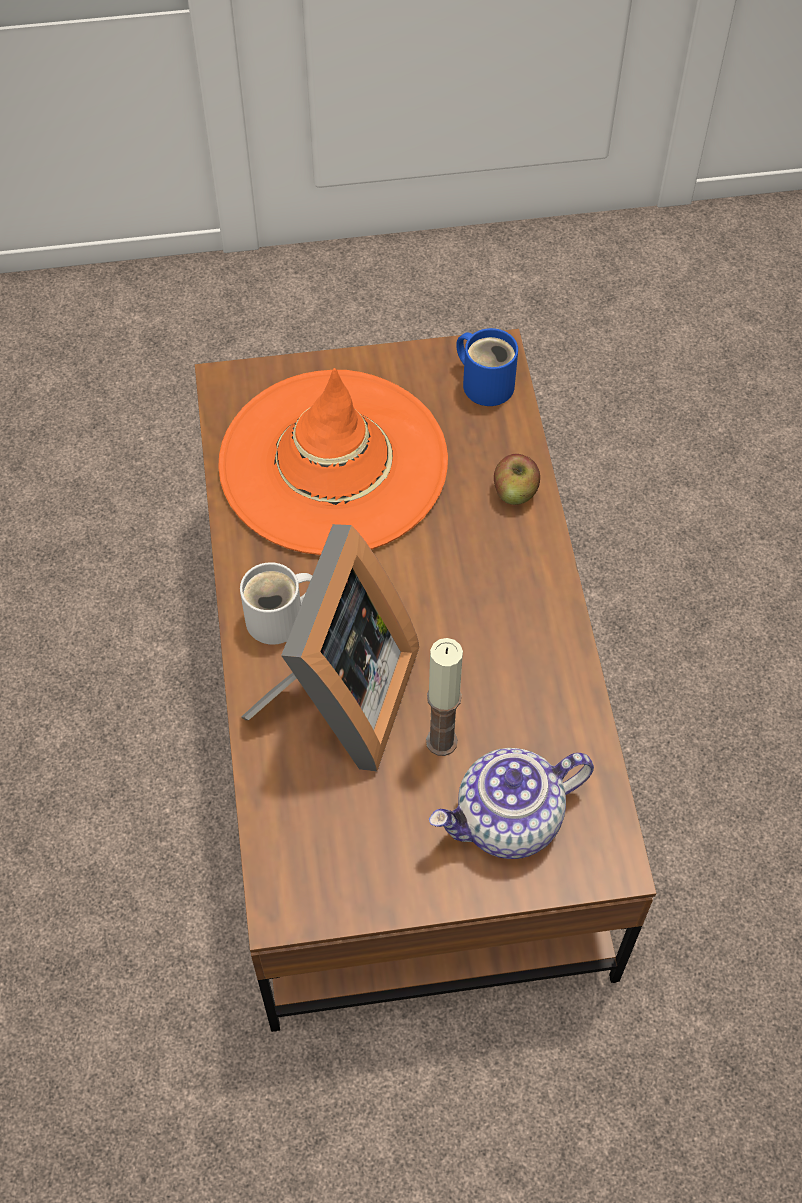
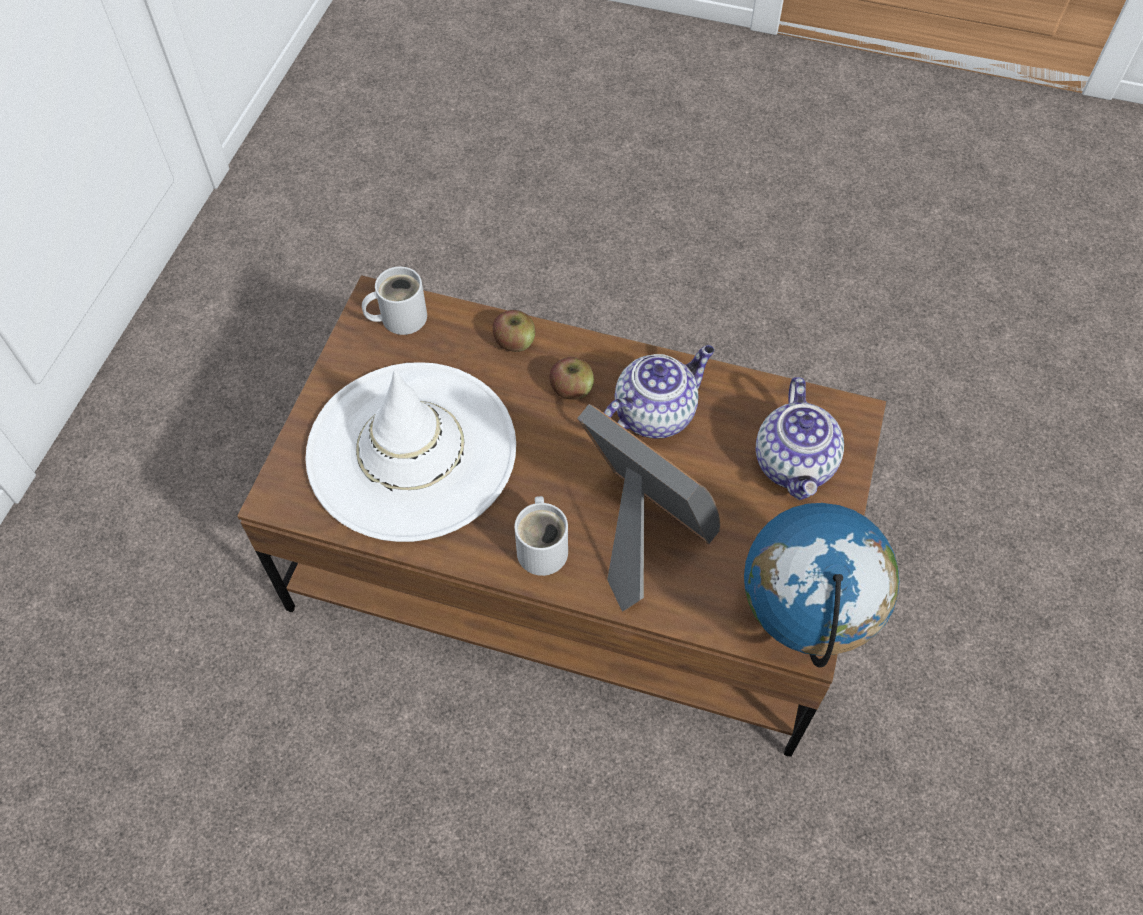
camera: 65 degrees left, 0 degrees up
orange hat [218,368,448,555] -> white hat [305,362,516,542]
candle [426,638,463,756] -> none
blue mug [456,328,518,406] -> white mug [362,267,427,335]
none -> apple [549,357,594,400]
none -> teapot [604,345,714,439]
none -> globe [744,503,899,667]

